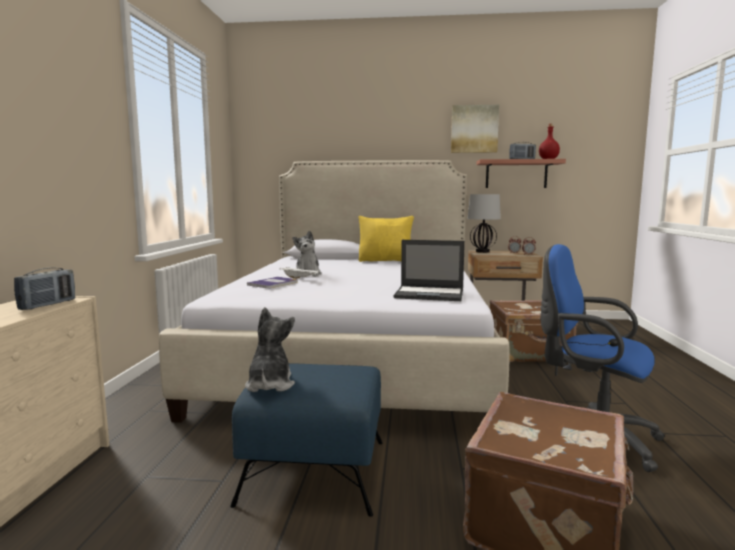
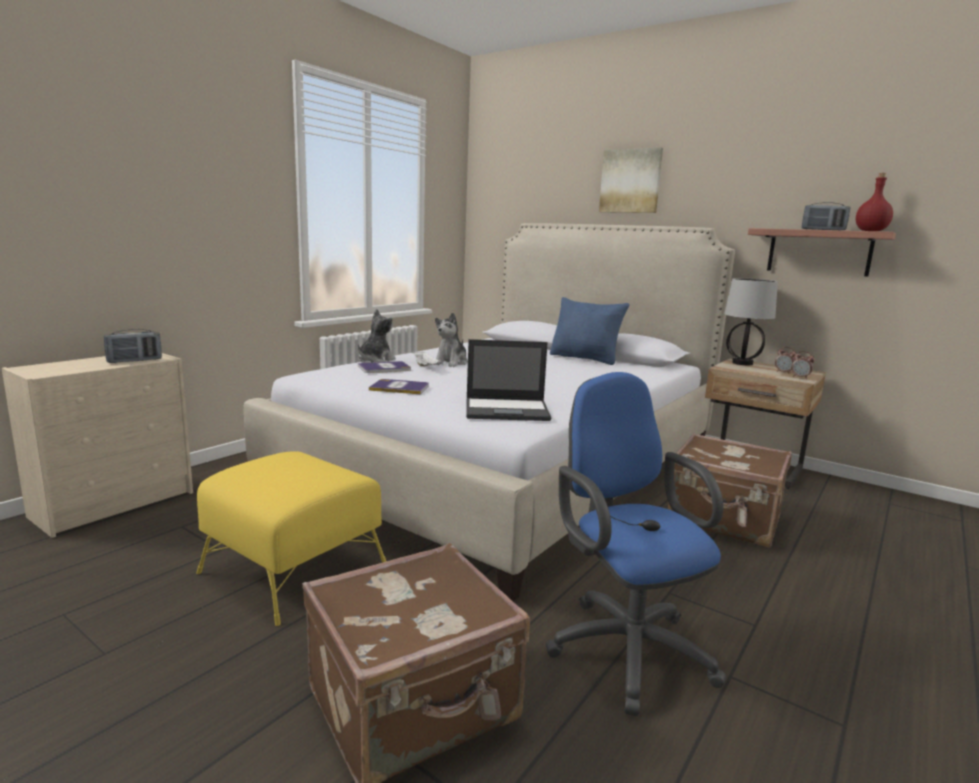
camera: 30 degrees right, 5 degrees up
blue ottoman [230,363,383,517] -> yellow ottoman [196,451,386,626]
plush toy [245,307,295,392] -> plush toy moved to [358,309,396,363]
yellow pillow [358,216,414,262] -> blue pillow [550,297,630,365]
laptop [394,240,465,301] -> laptop turned 45 degrees counterclockwise [466,339,551,421]
picture [451,105,499,153] -> picture moved to [599,147,663,213]
none -> book [369,379,429,394]

